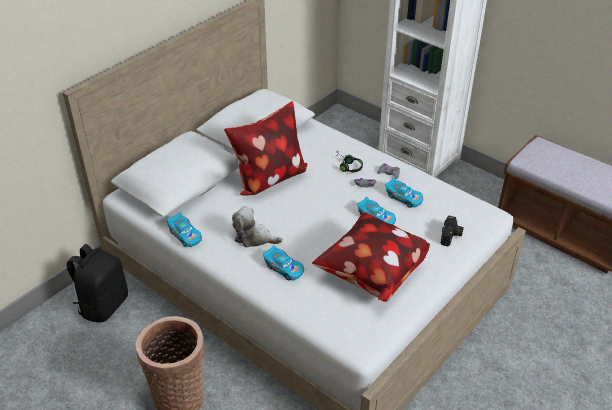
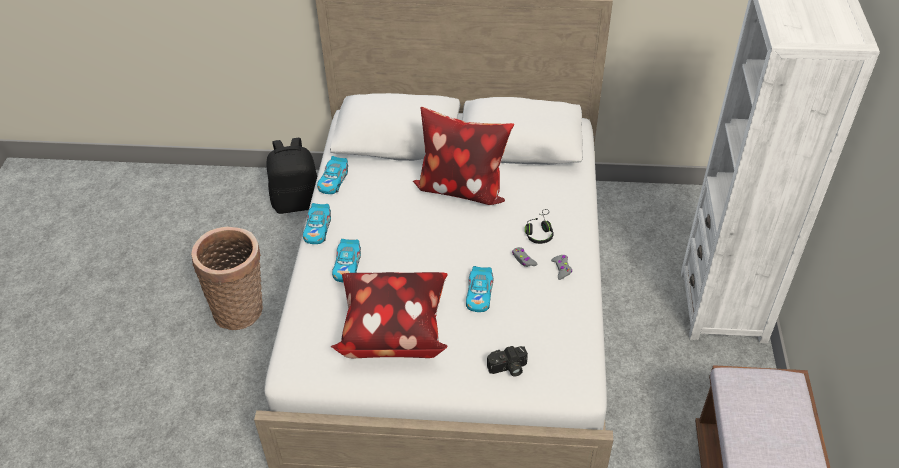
camera: 55 degrees right, 5 degrees up
plush toy [232,206,283,247] -> none
toy car [386,178,423,208] -> toy car moved to [303,203,331,244]

